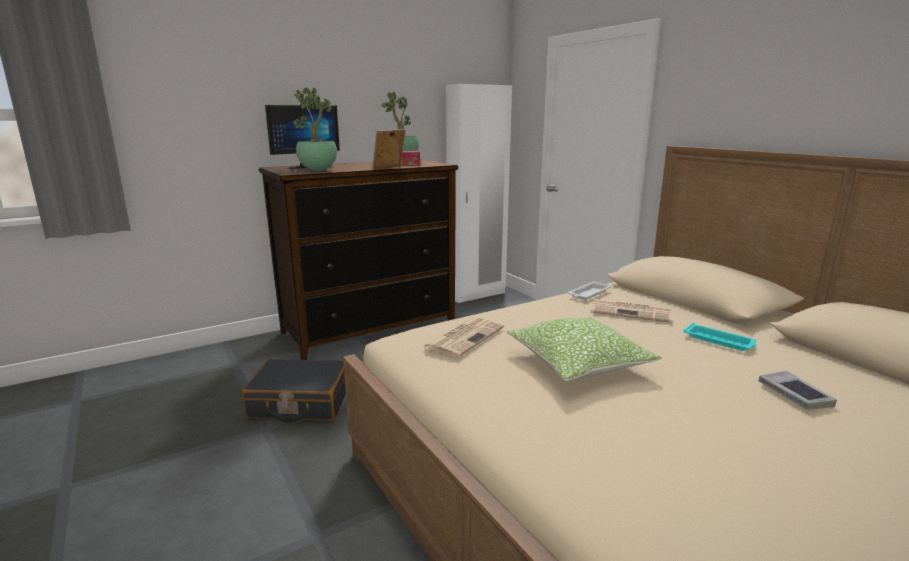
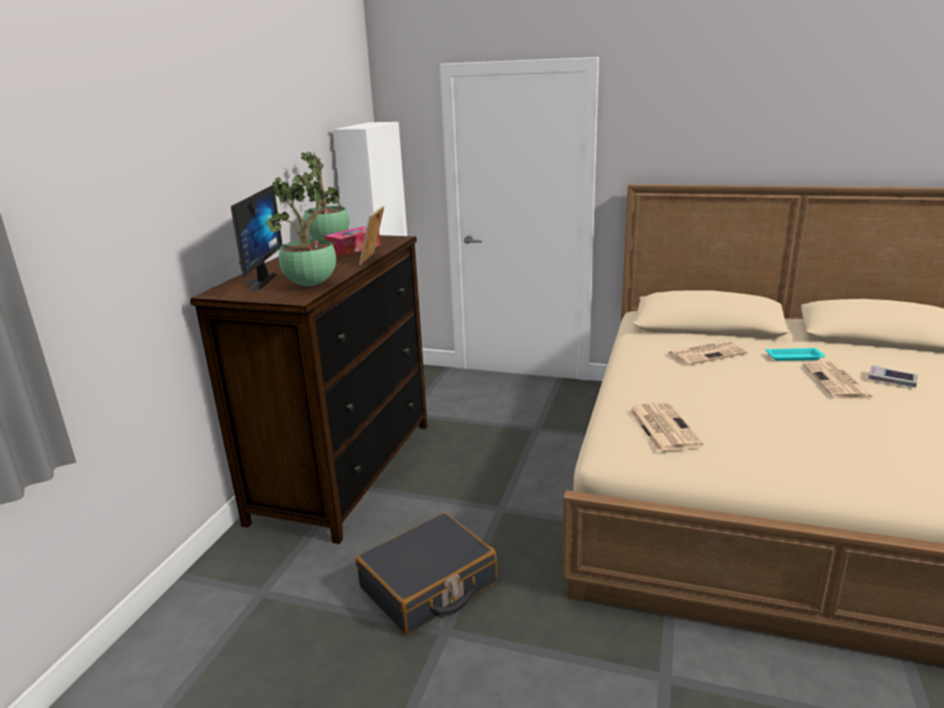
camera: 40 degrees left, 5 degrees up
pillow [507,317,662,381] -> none
white tray [568,281,611,300] -> none
none -> newspaper [802,361,875,399]

